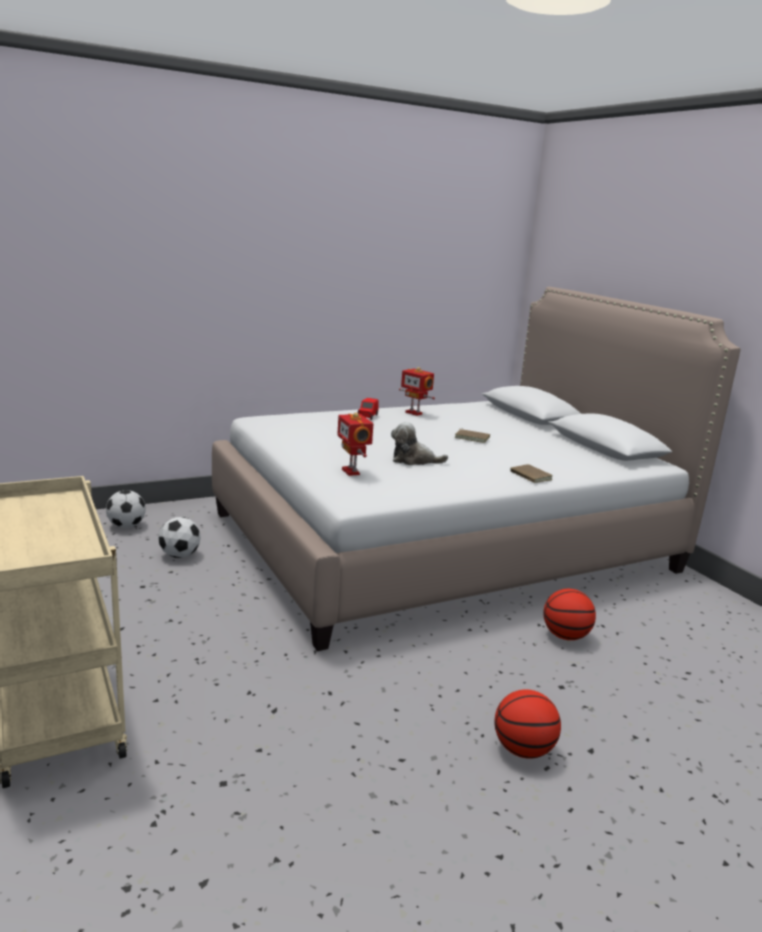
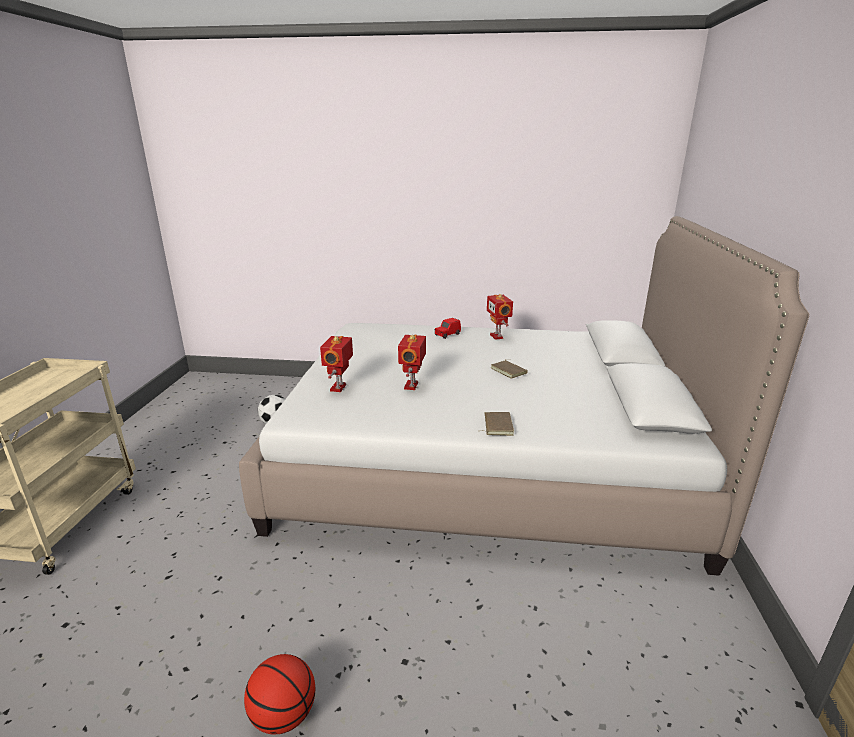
camera: 35 degrees right, 5 degrees up
football [106,490,146,528] -> none
plush toy [391,422,448,465] -> toy robot [398,335,426,390]
basketball [543,589,596,640] -> none

